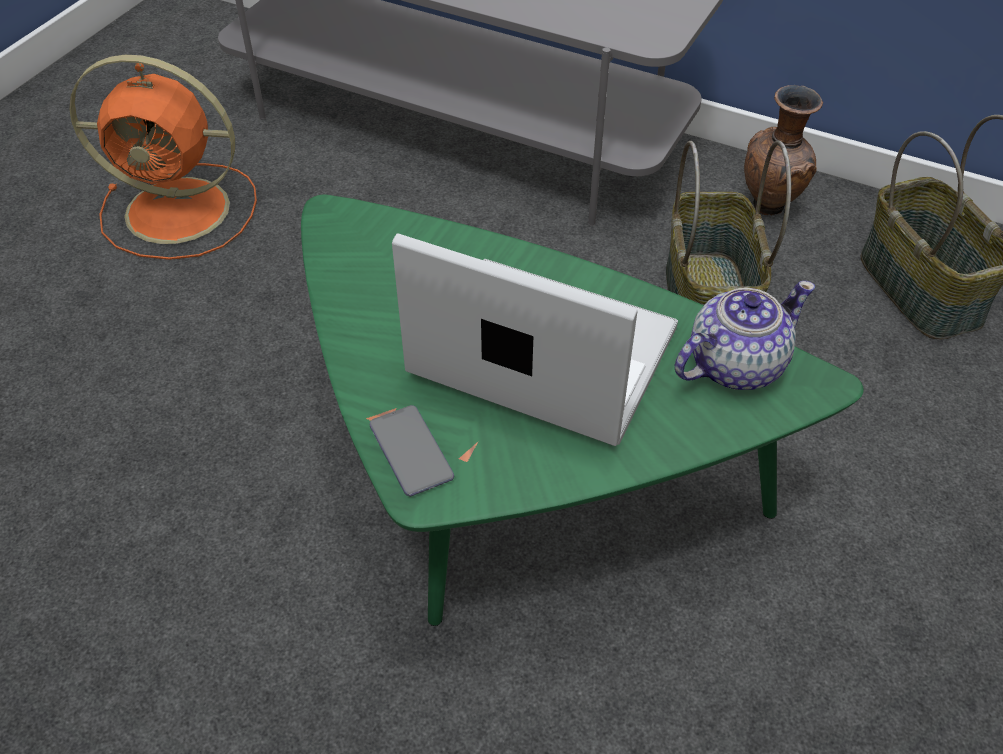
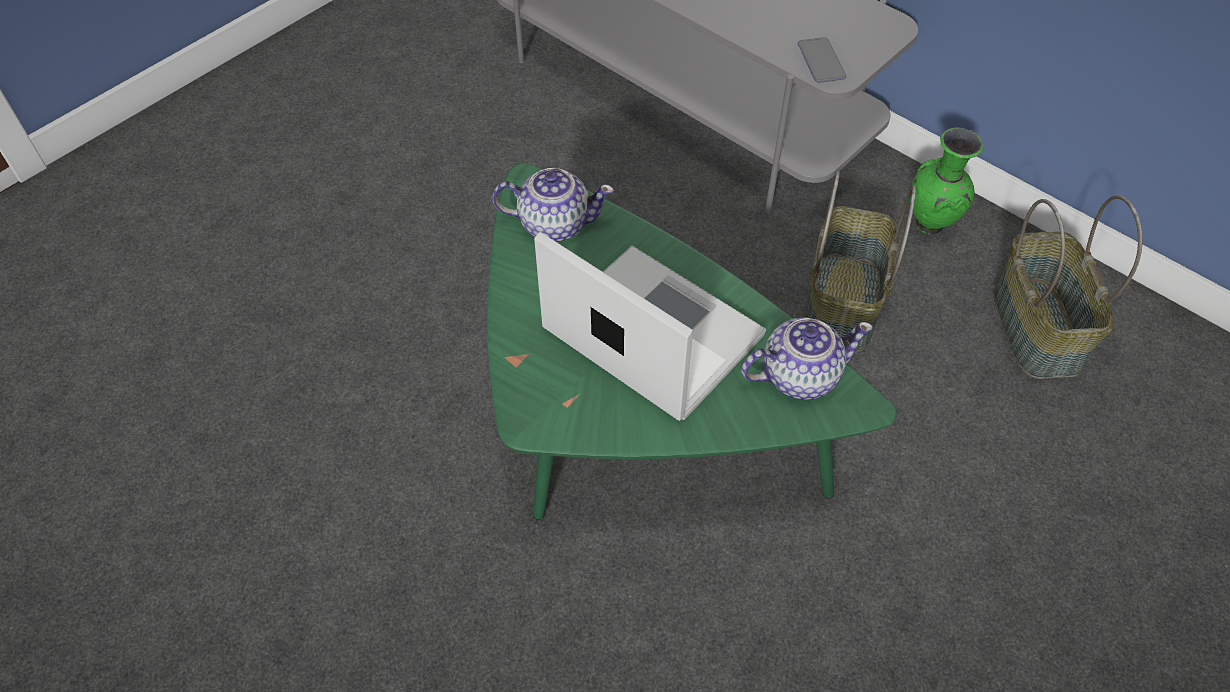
camera: 15 degrees right, 5 degrees up
orange fan [69,55,257,260] -> none
phone [370,405,454,497] -> phone moved to [798,37,846,83]
brown vase [744,85,823,216] -> green vase [910,127,983,234]
none -> teapot [492,168,614,242]

